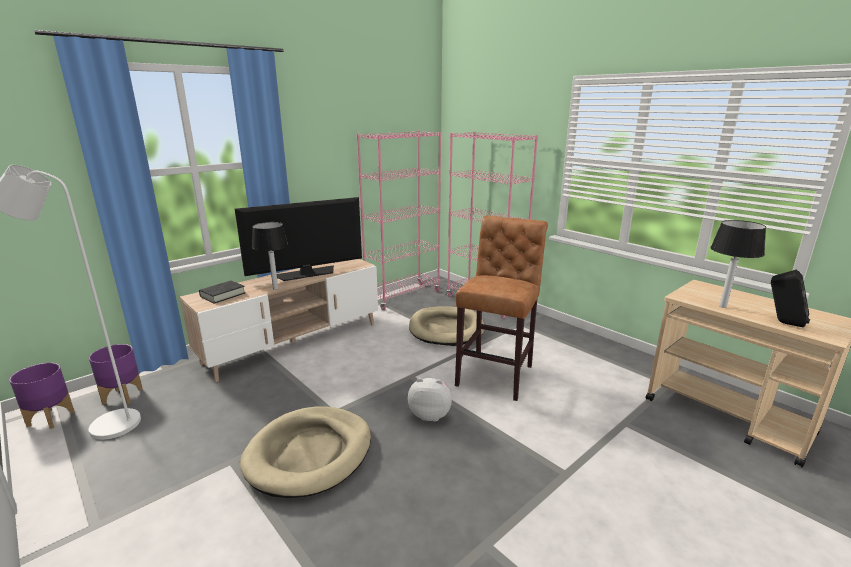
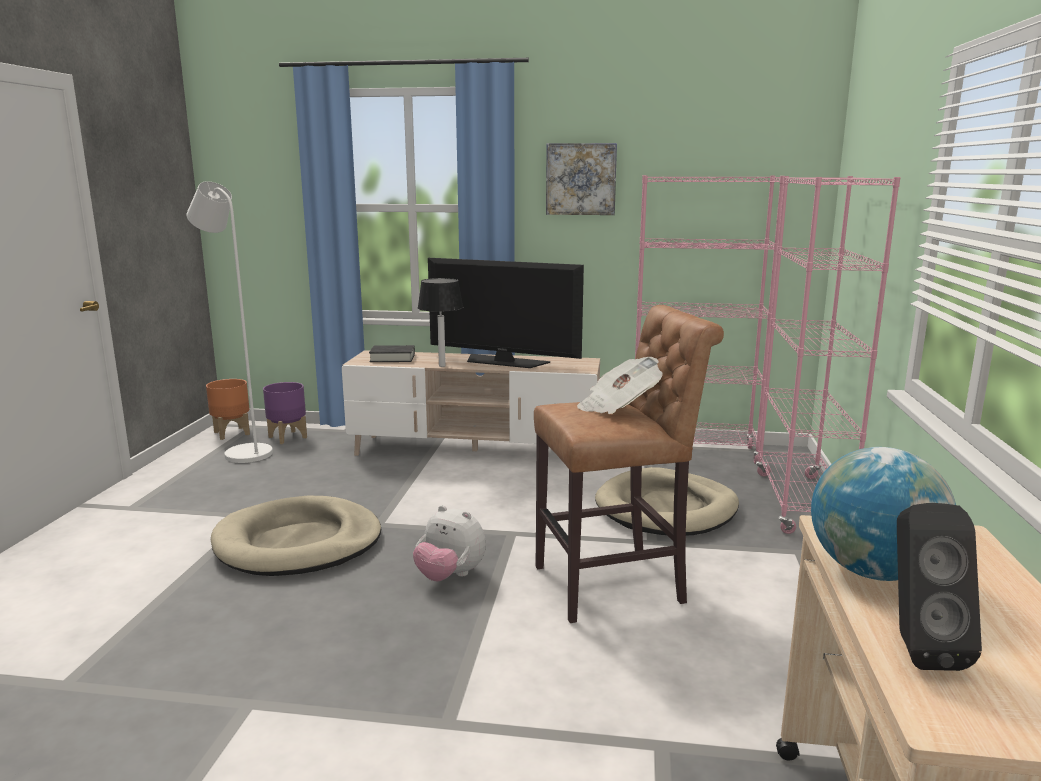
camera: 50 degrees right, 5 degrees down
purple planter [9,363,75,429] -> orange planter [206,379,250,440]
plush toy [408,378,452,422] -> plush toy turned 150 degrees clockwise [413,505,486,582]
table lamp [710,220,766,308] -> globe [811,447,956,581]
none -> picture [546,143,617,215]
none -> newspaper [577,357,663,414]

